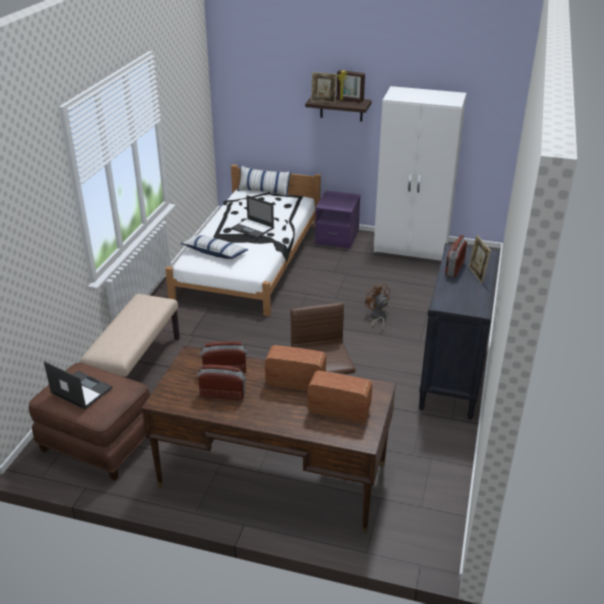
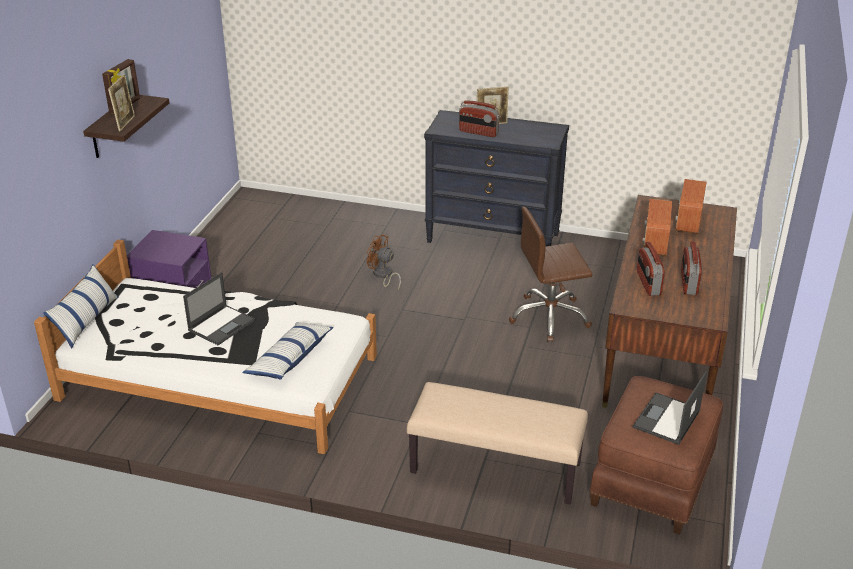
camera: 90 degrees left, 0 degrees up
brown fan [365,283,390,331] -> brown fan turned 60 degrees clockwise [367,234,401,290]
white wardrobe [374,86,466,261] -> none

